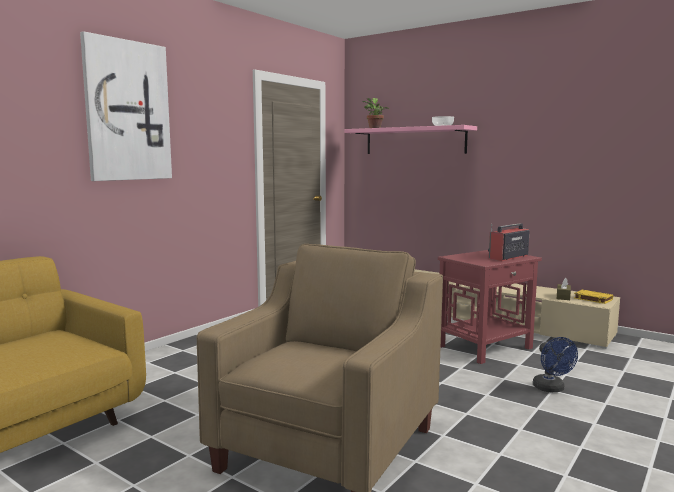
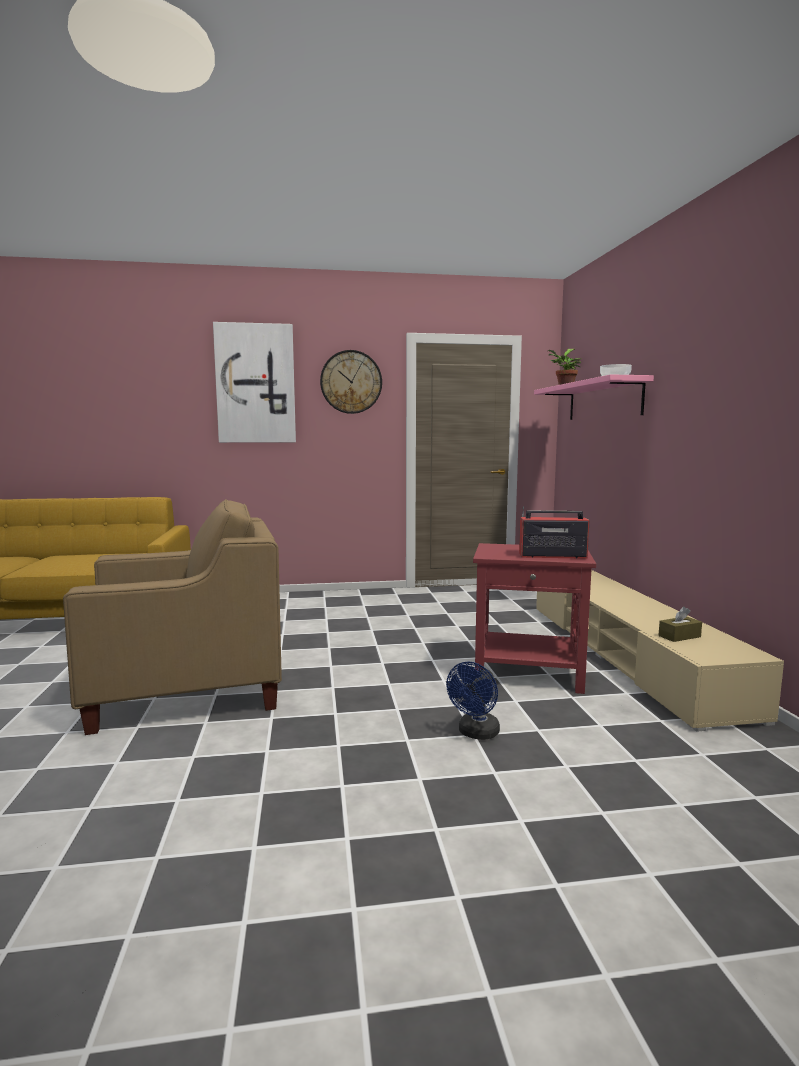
camera: 45 degrees right, 0 degrees up
yellow book [574,290,613,304] -> none
none -> wall clock [320,350,382,414]

